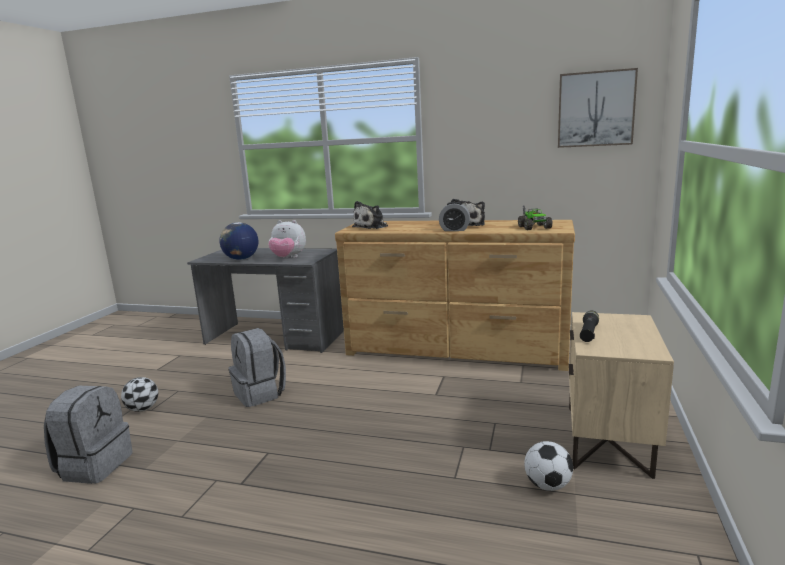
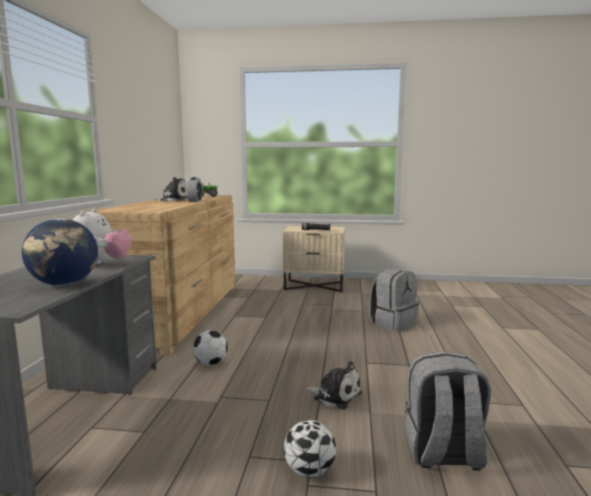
camera: 100 degrees left, 5 degrees down
grey backpack [229,328,286,407] -> grey backpack moved to [369,268,419,331]
plush toy [352,201,388,229] -> plush toy moved to [306,361,362,409]
football [524,441,573,491] -> football moved to [193,330,228,365]
picture [558,68,638,148] -> none

